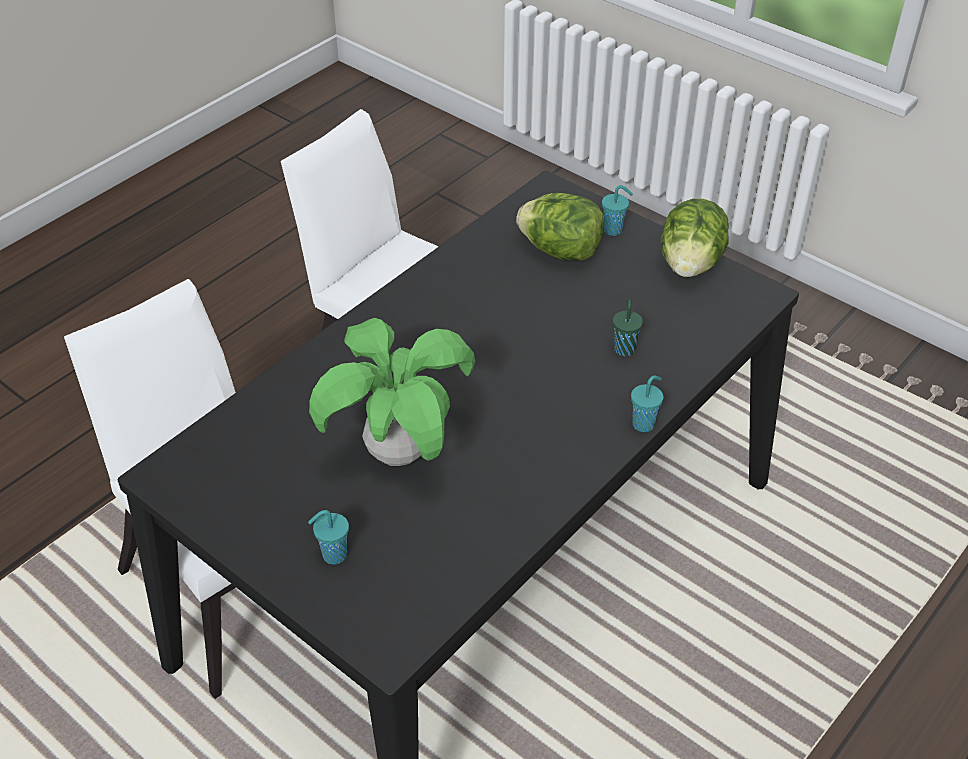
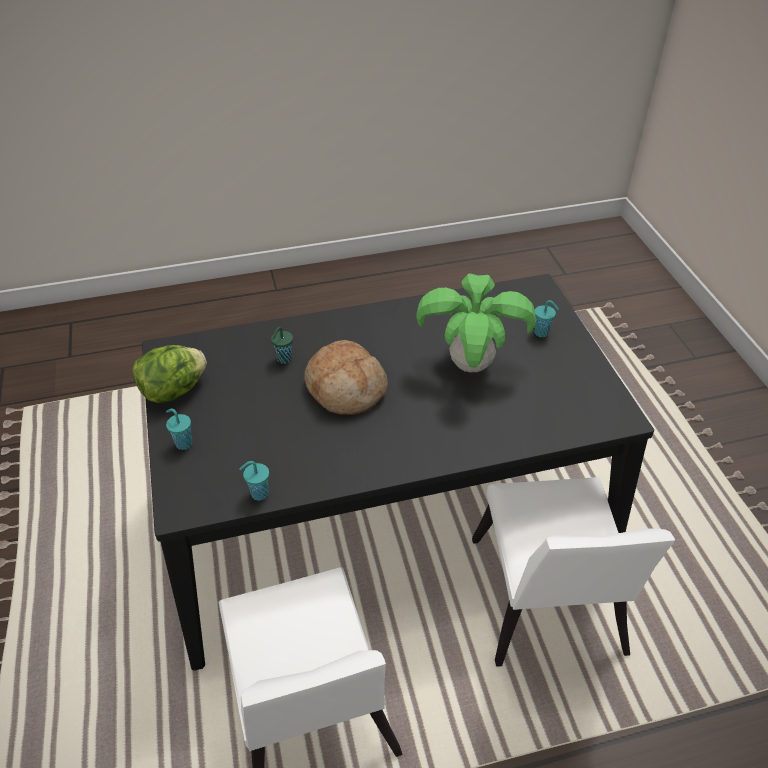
camera: 145 degrees left, 0 degrees up
lettuce [516,193,604,261] -> none
turquoise cup [631,375,663,432] -> turquoise cup moved to [239,461,269,501]
none -> bread [304,340,388,415]

